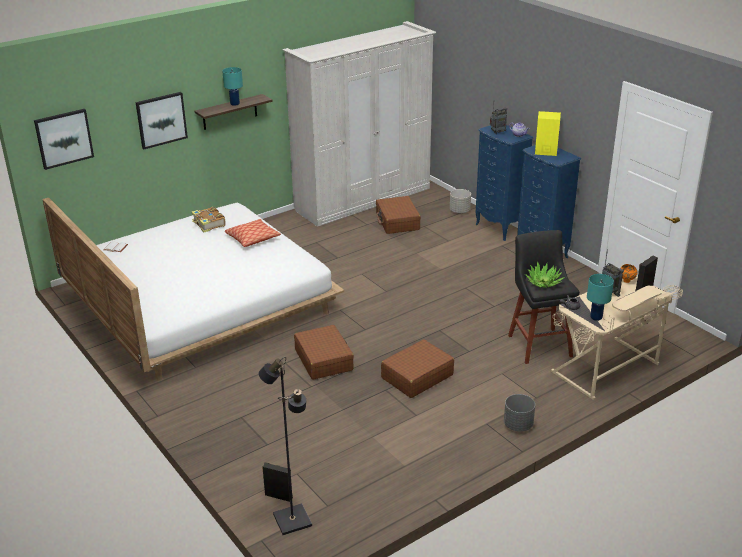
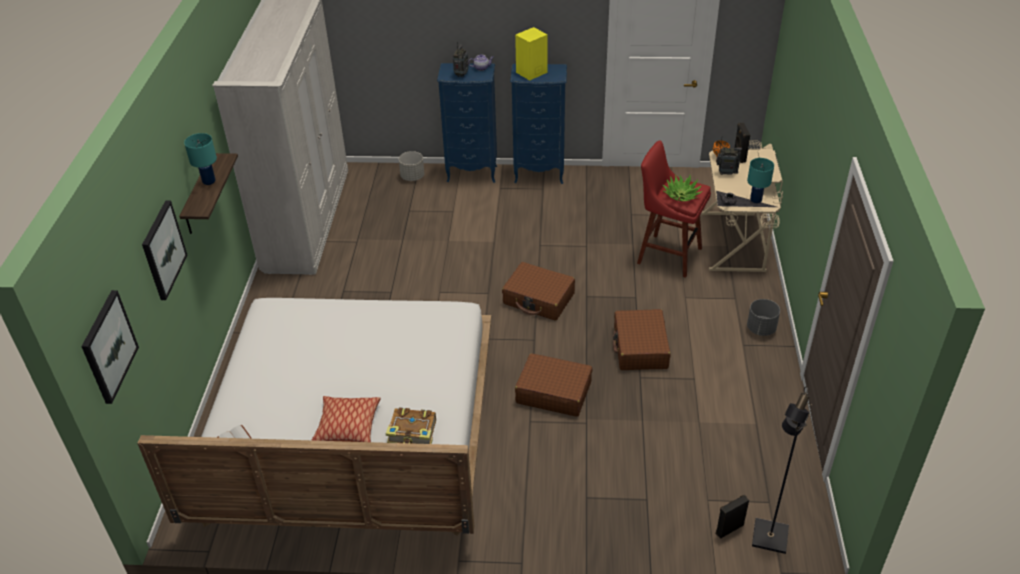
camera: 50 degrees left, 10 degrees up
book [192,207,226,232] -> book moved to [386,407,436,444]
pillow [225,219,281,247] -> pillow moved to [312,396,380,442]
brown suitcase [376,196,421,234] -> brown suitcase moved to [502,262,575,321]
black stool [508,230,579,364] -> red stool [637,140,711,278]

